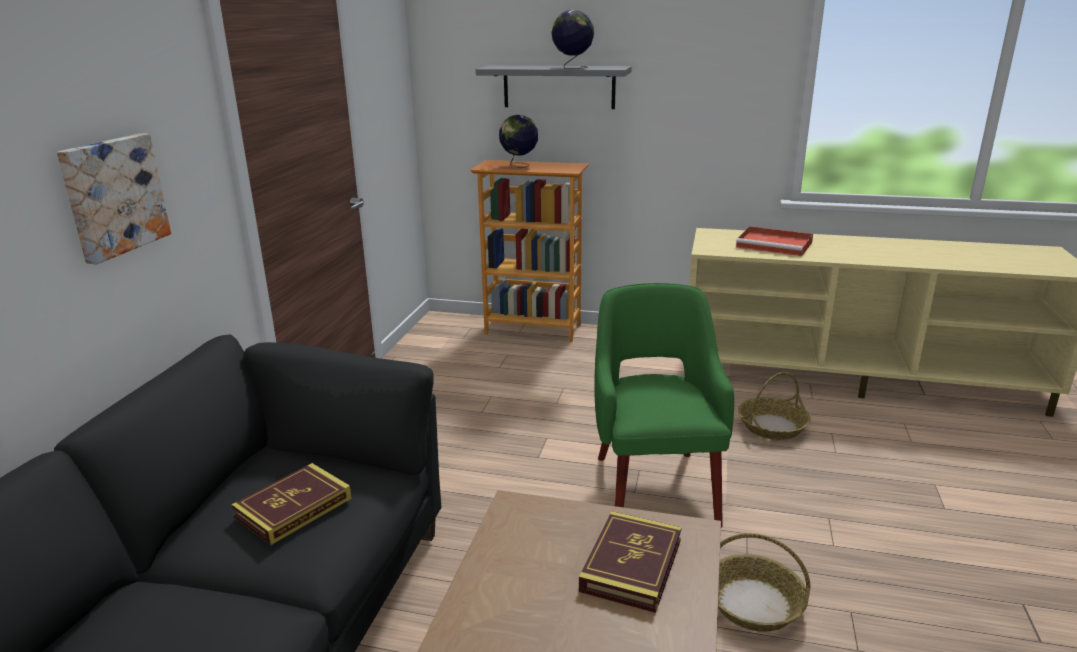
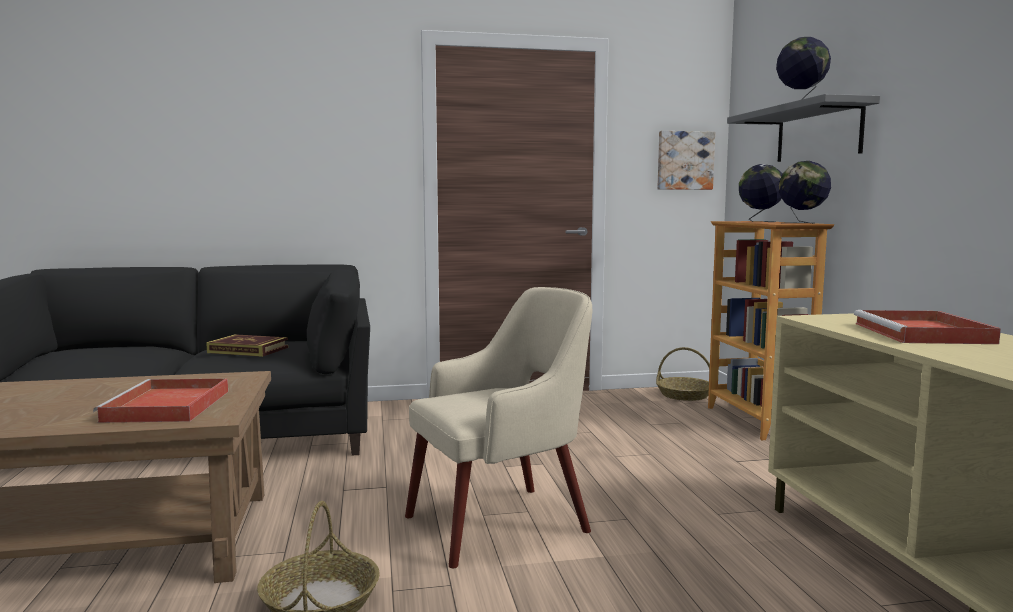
camera: 65 degrees right, 15 degrees down
picture [57,133,171,264] -> picture moved to [657,131,715,190]
book [579,511,681,613] -> red tray [93,378,228,423]
green armchair [594,283,734,528] -> beige armchair [405,287,592,568]
basket [738,372,811,440] -> basket moved to [656,347,710,401]
none -> globe [779,161,831,224]

